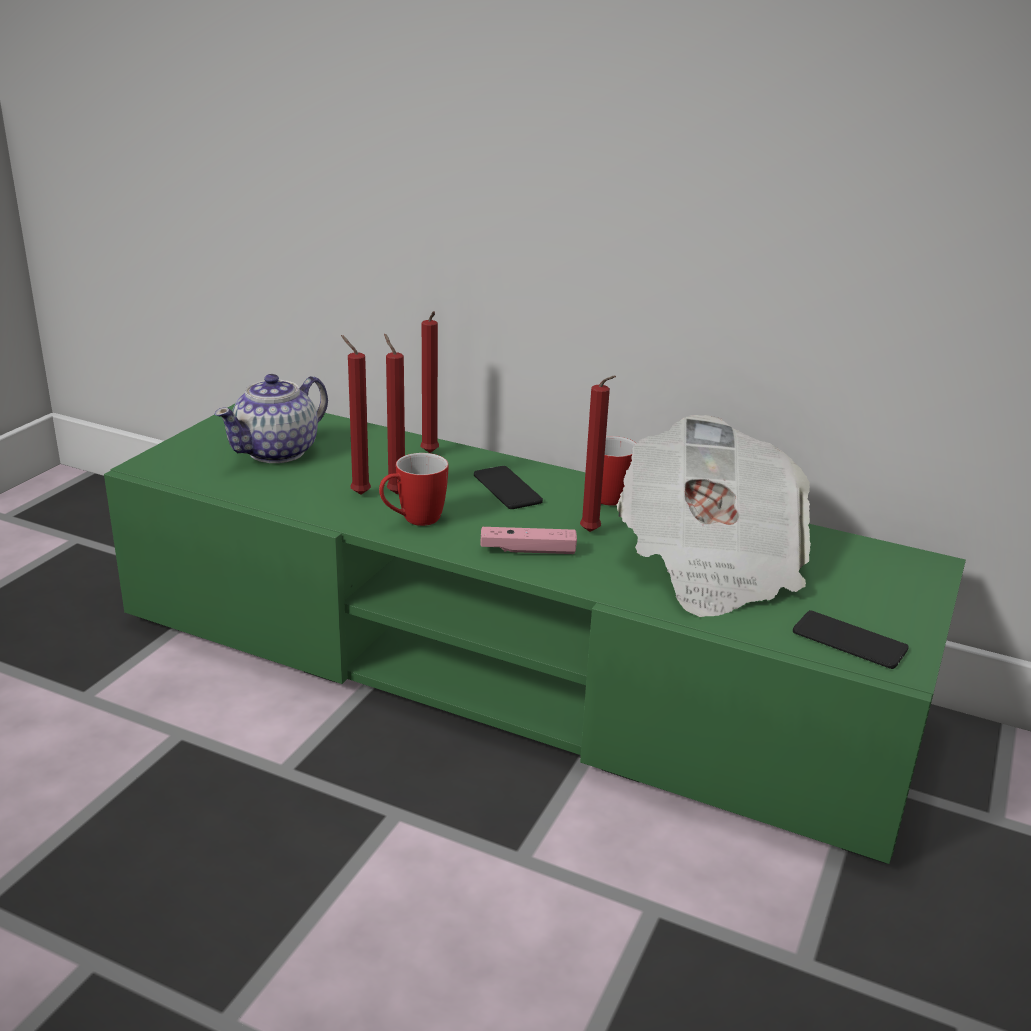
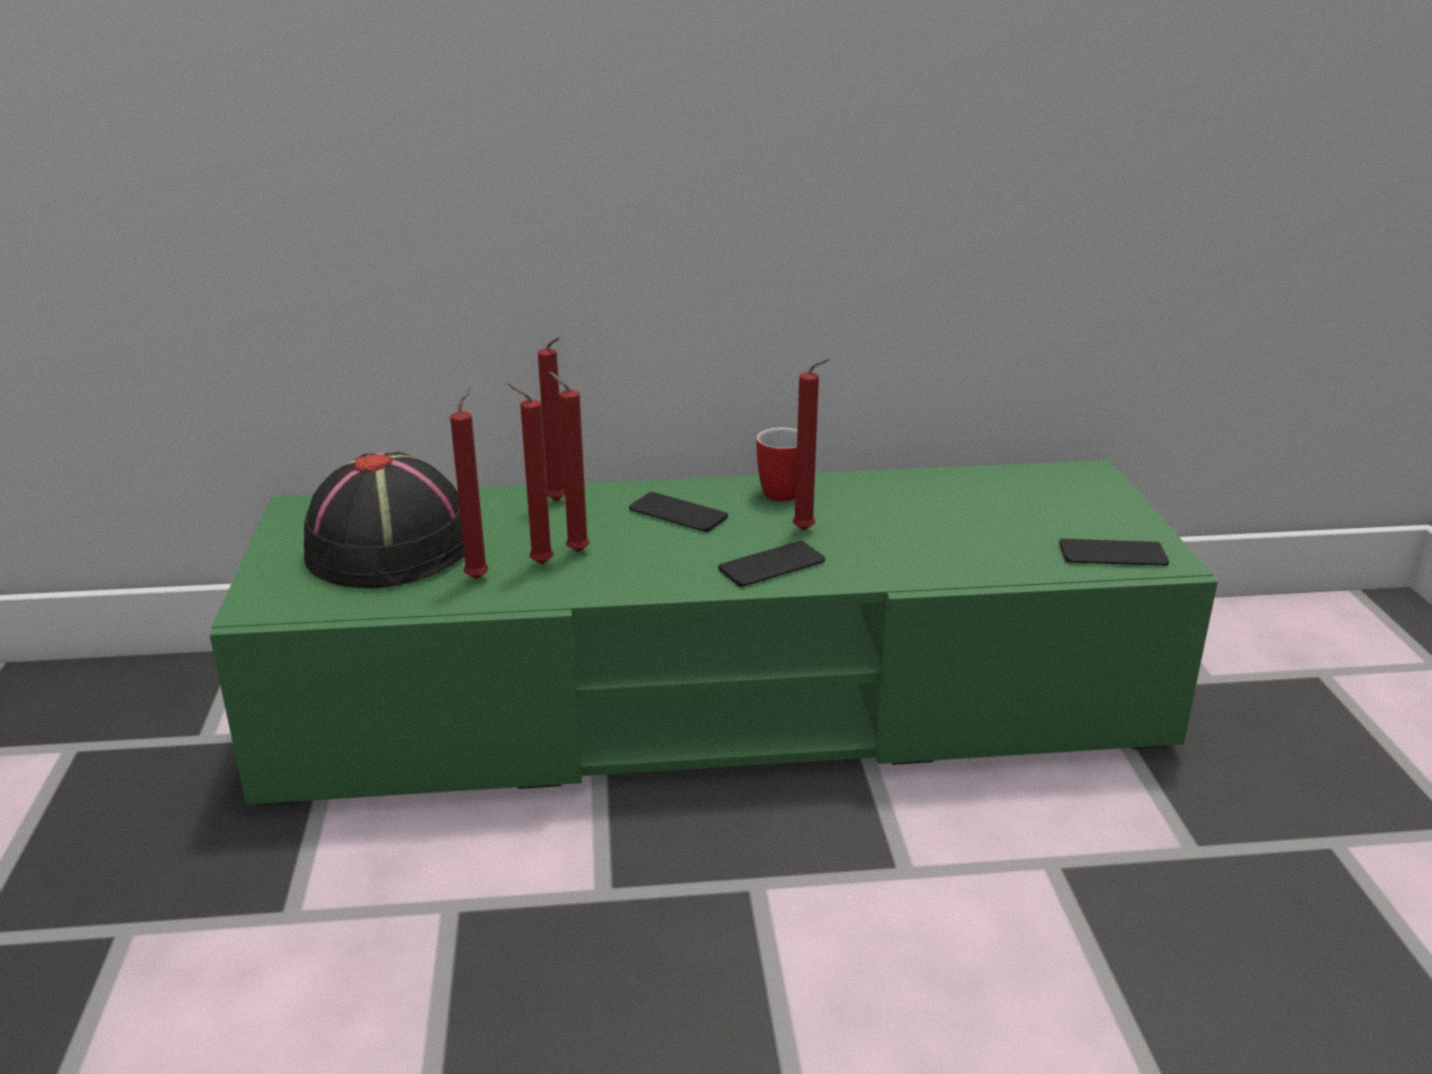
camera: 30 degrees left, 0 degrees up
teapot [214,374,328,463] -> black hat [304,452,464,588]
mug [379,453,448,526] -> none
pink game controller [481,527,577,554] -> phone [718,541,825,587]
newspaper [616,415,811,617] -> none
none -> red candle [450,388,489,579]

